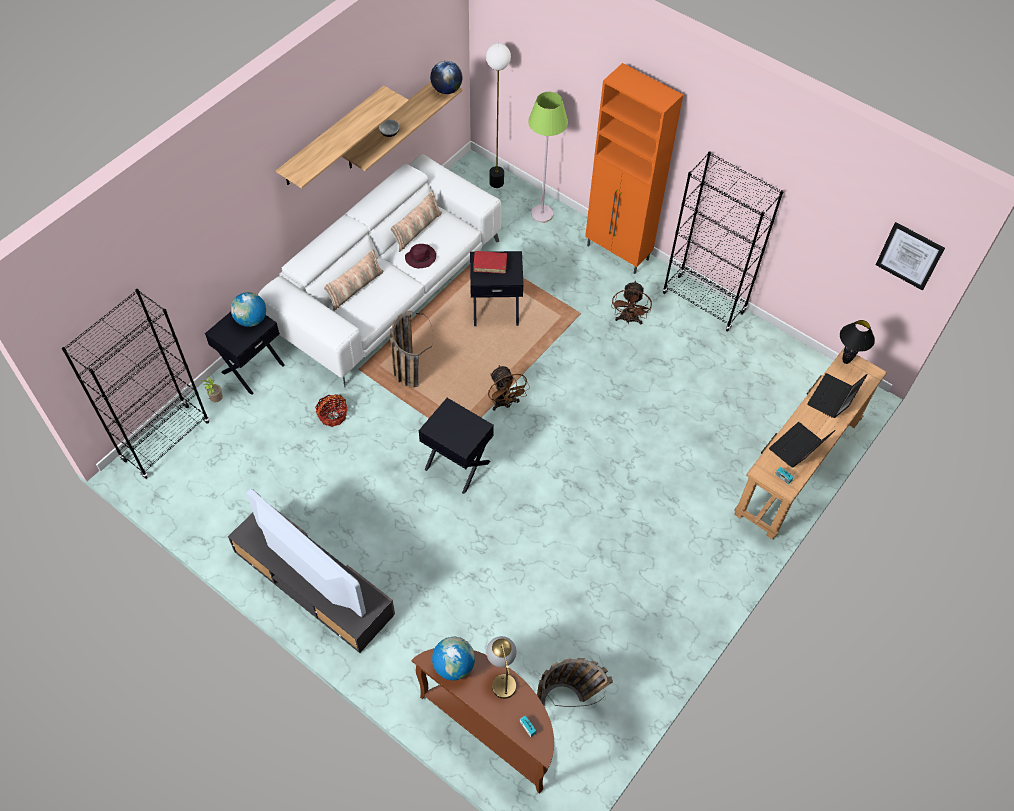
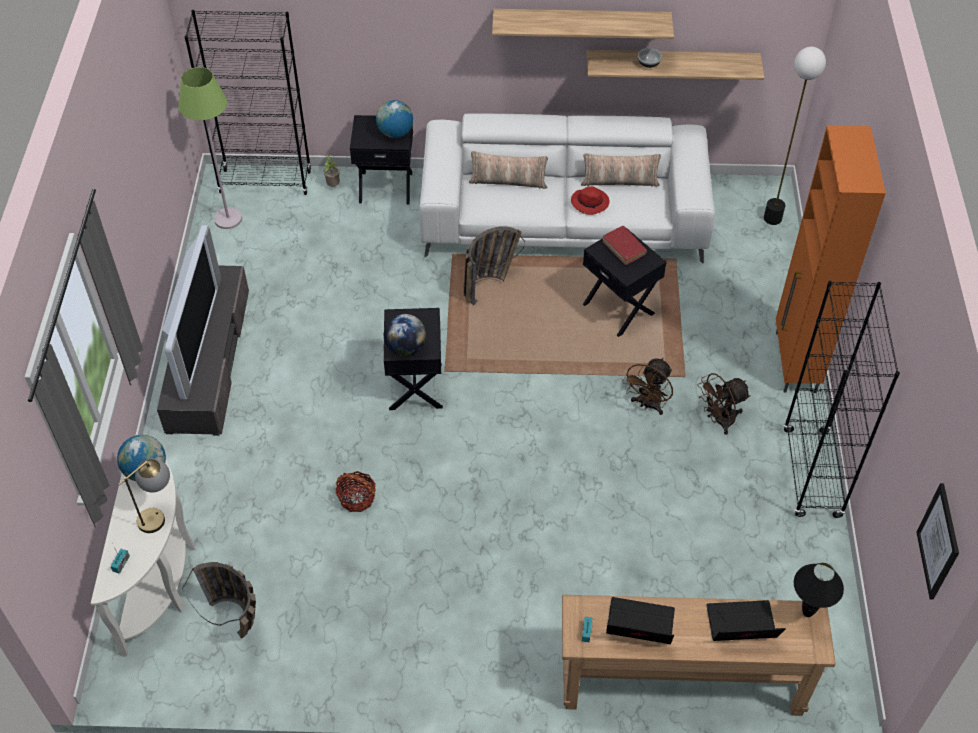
camera: 55 degrees right, 5 degrees down
basket [315,394,347,427] -> basket moved to [336,471,376,512]
purple hat [405,244,436,268] -> red hat [571,186,609,215]
brown console table [412,648,554,794] -> white console table [91,461,195,657]
globe [430,61,463,94] -> globe moved to [384,314,426,356]
brown fan [488,365,530,411] -> brown fan moved to [622,358,673,415]
green floor lamp [528,92,568,223] -> green floor lamp moved to [178,67,242,229]

